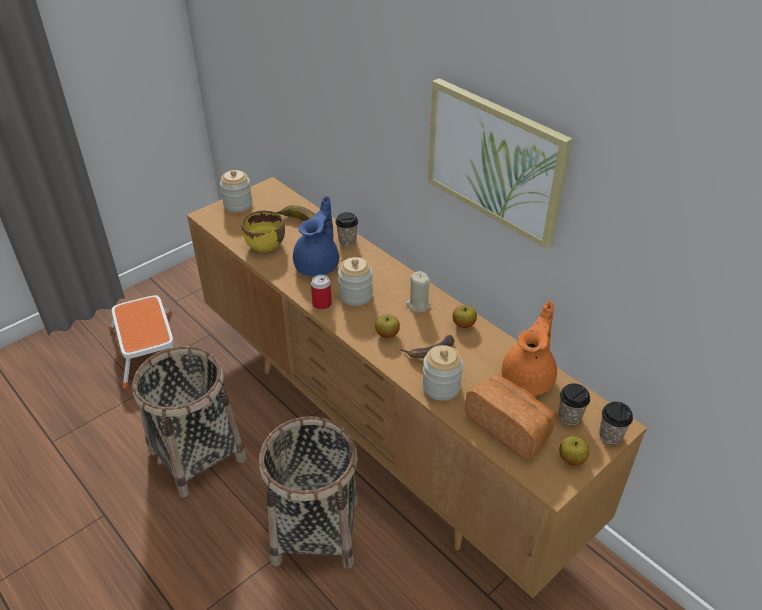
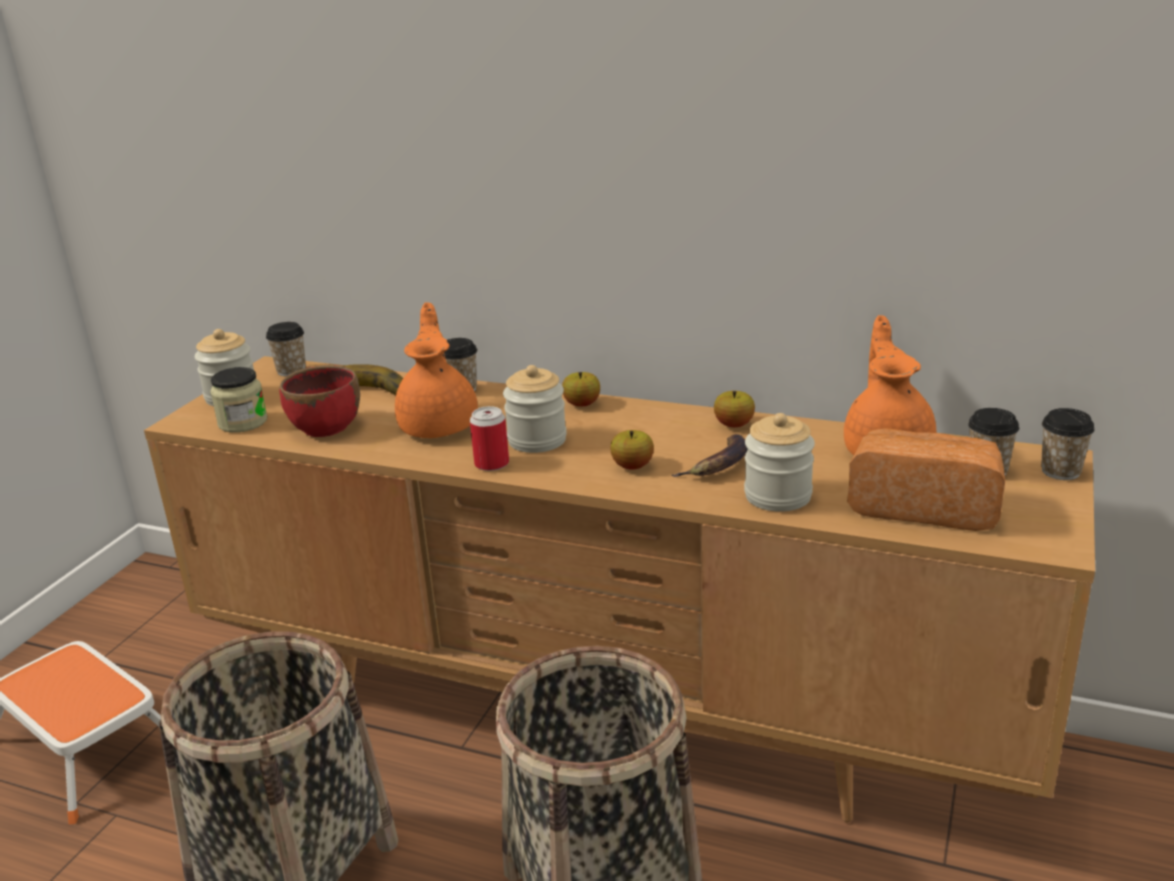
camera: 25 degrees left, 15 degrees down
yellow bowl [242,210,285,252] -> red bowl [279,365,360,437]
blue teapot [293,196,339,276] -> orange teapot [395,302,478,438]
beige candle [406,271,431,313] -> none
picture [428,78,572,249] -> none
apple [559,436,589,465] -> apple moved to [562,372,600,407]
none -> jar [210,367,267,433]
none -> cup [266,322,306,376]

